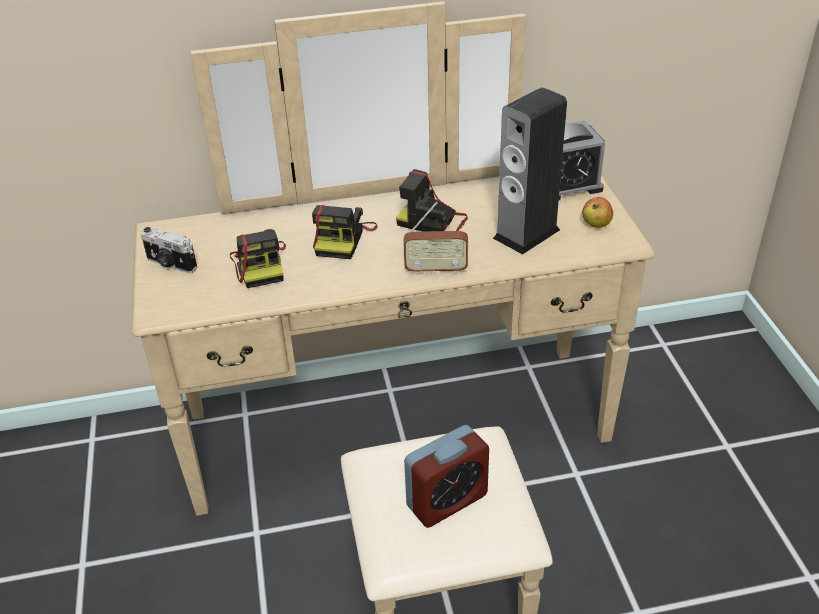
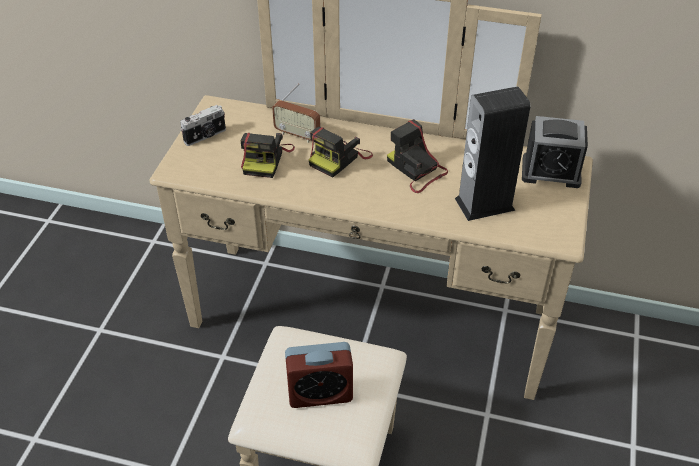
camera: 25 degrees right, 5 degrees up
camera [141,227,197,273] -> camera turned 90 degrees counterclockwise [180,105,226,146]
radio [404,202,468,275] -> radio moved to [272,83,320,143]
apple [582,197,613,228] -> none

